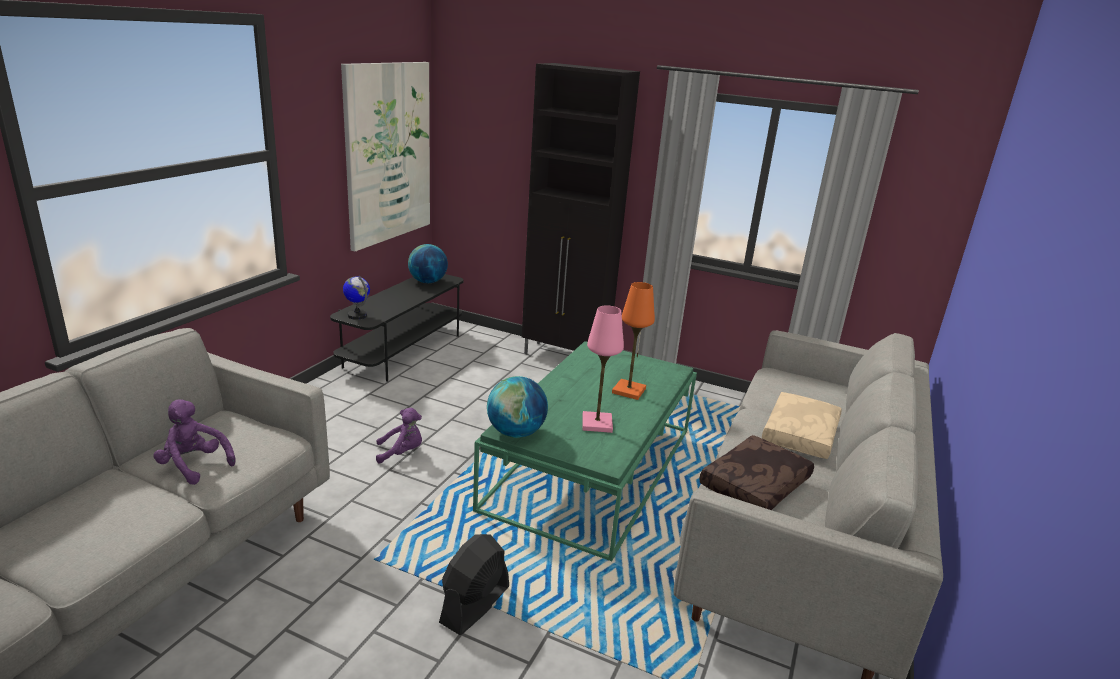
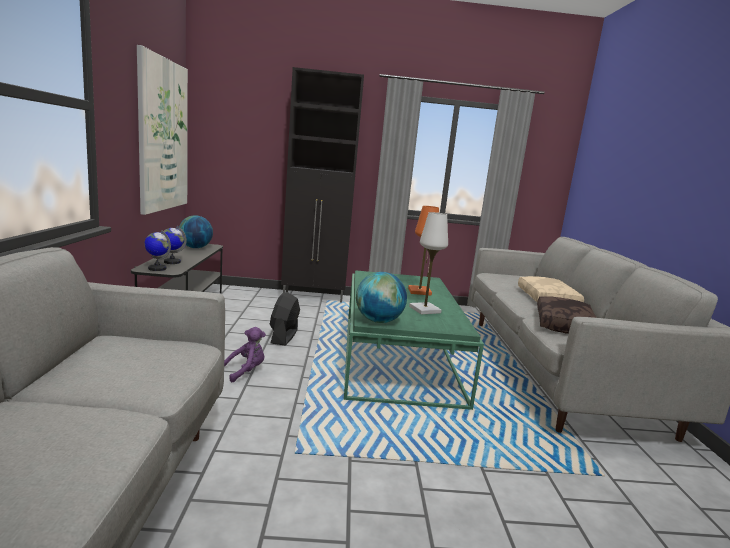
camera: 25 degrees left, 10 degrees down
purple plush toy [153,399,236,485] -> none
black fan [439,534,509,635] -> black fan moved to [270,292,300,346]
pink table lamp [582,305,624,433] -> white table lamp [409,212,448,314]
none -> globe [164,226,187,264]

